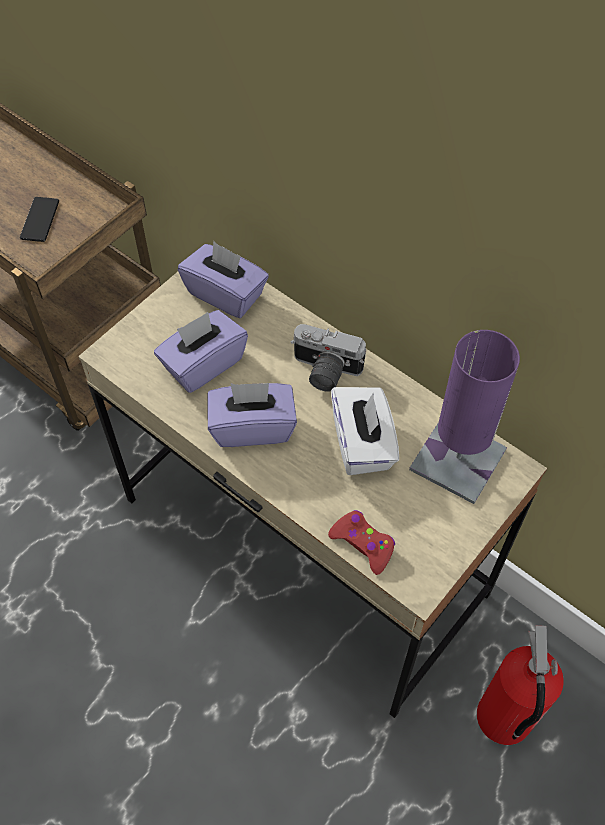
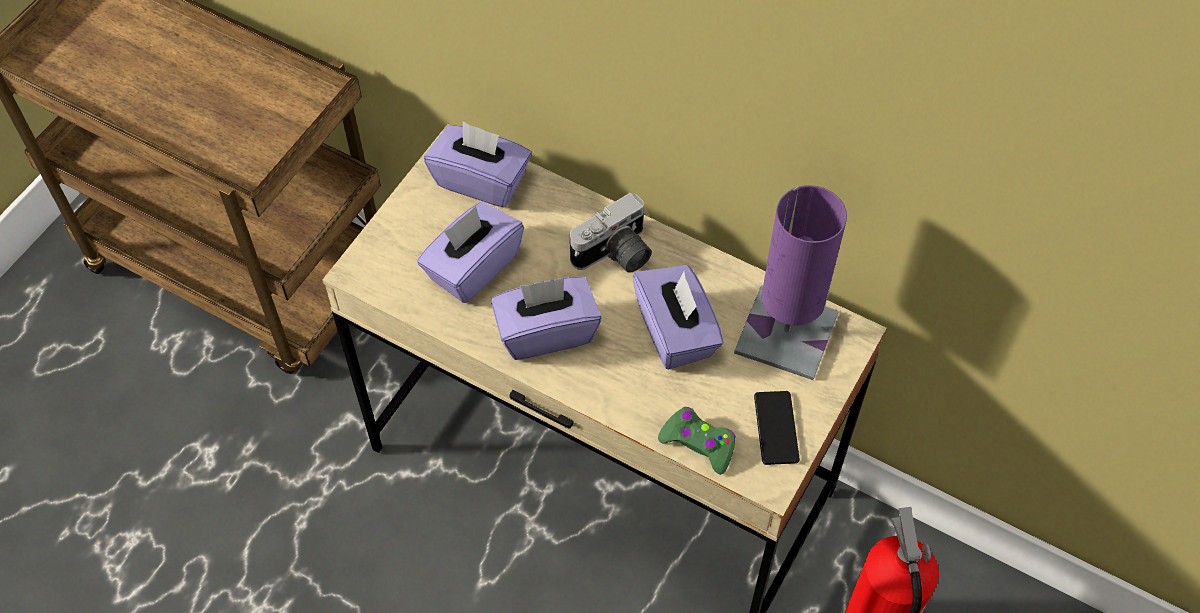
camera: 10 degrees left, 0 degrees up
phone [20,197,59,242] -> phone moved to [754,391,800,465]
camera [291,324,366,392] -> camera turned 45 degrees counterclockwise [570,193,652,273]
red game controller [328,510,395,575] -> green game controller [658,407,736,475]
white tissue box [331,387,399,475] -> purple tissue box [633,265,724,369]

